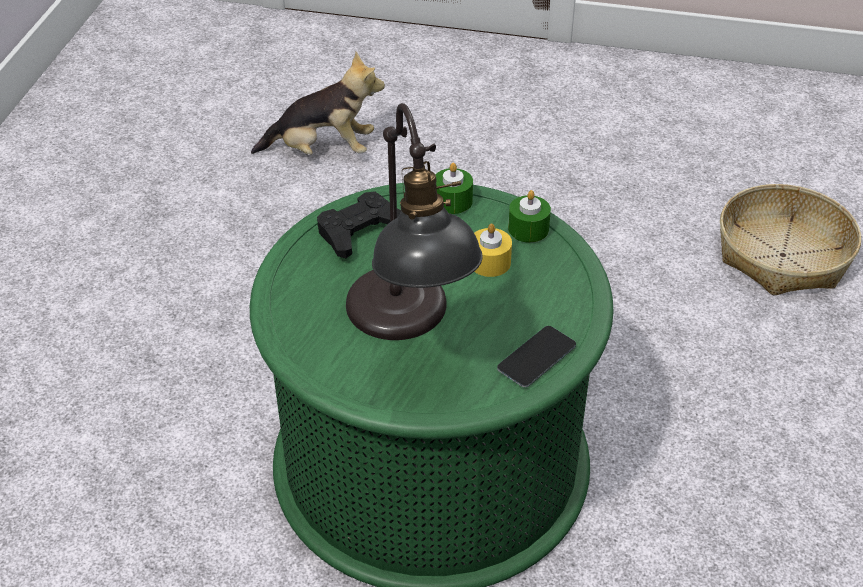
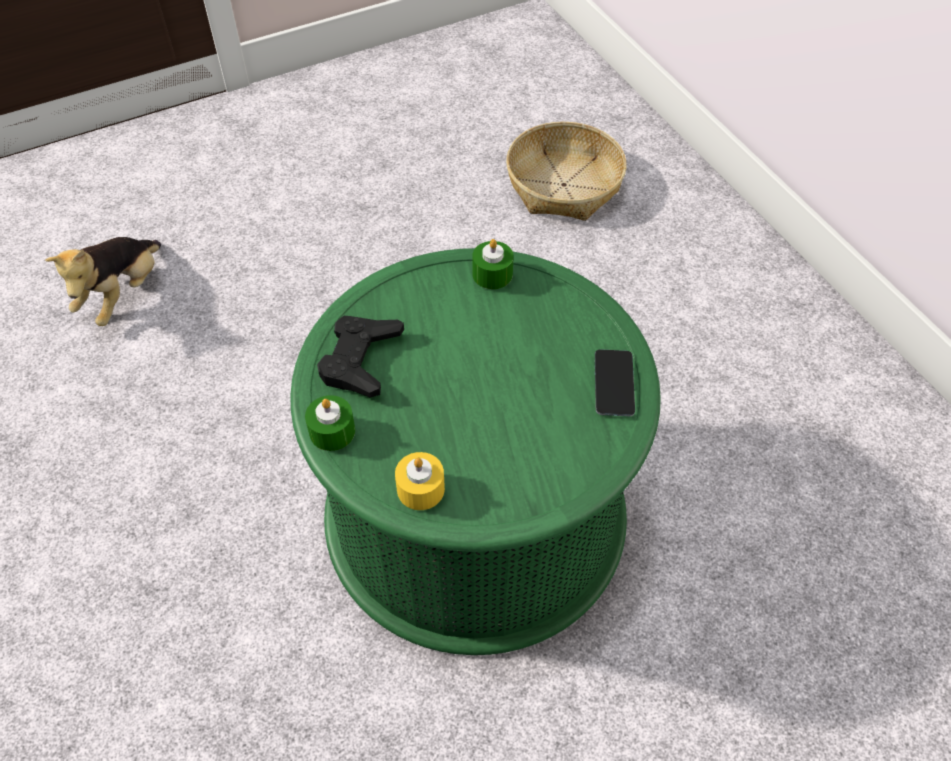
camera: 40 degrees left, 10 degrees up
plush toy [251,52,385,155] -> plush toy turned 150 degrees clockwise [45,237,161,326]
grey table lamp [346,103,483,340] -> none
green candle [435,163,473,214] -> green candle moved to [305,395,355,451]
yellow candle [474,224,512,277] -> yellow candle moved to [395,452,445,510]

